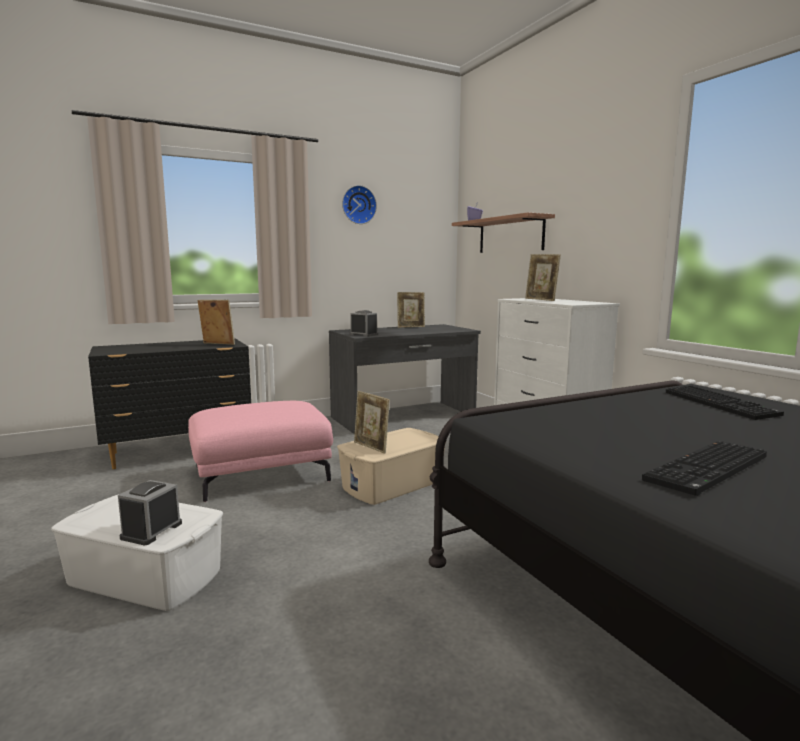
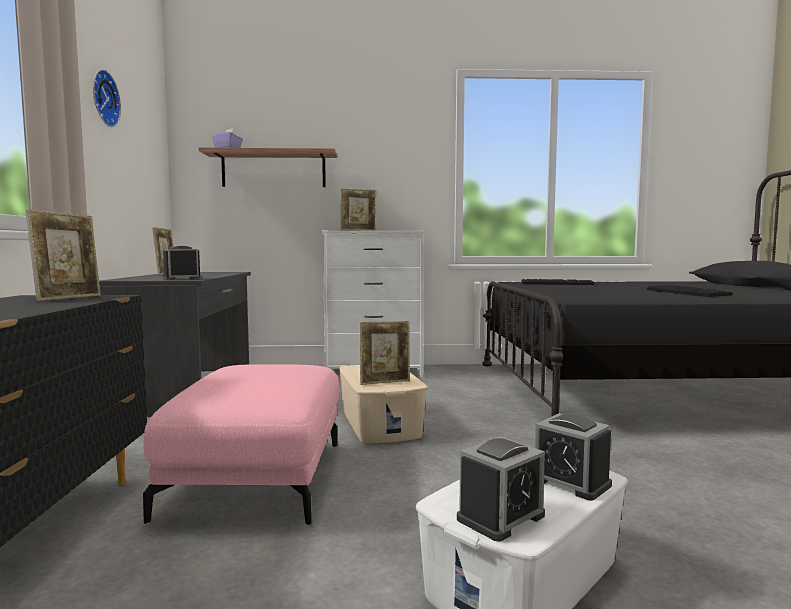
camera: 65 degrees left, 5 degrees down
picture frame [197,300,235,345] -> picture frame turned 150 degrees clockwise [26,209,101,301]
none -> alarm clock [457,436,545,542]

